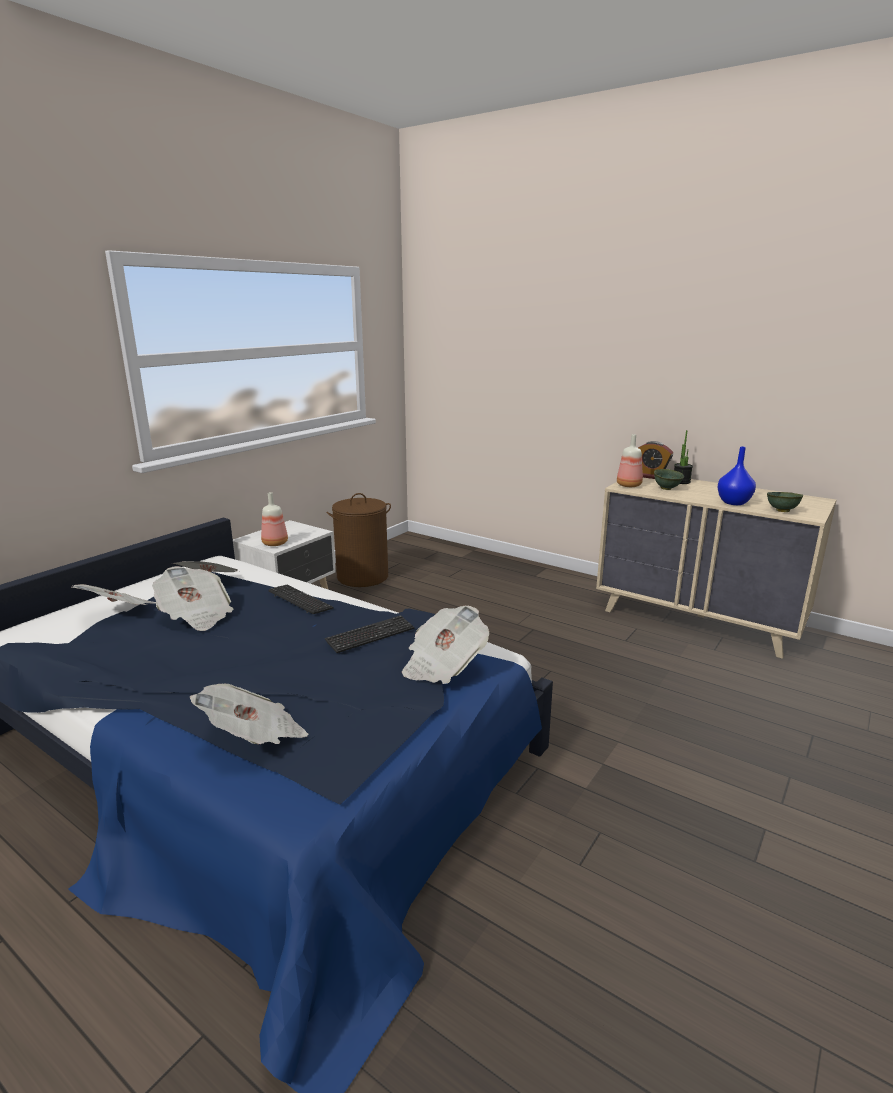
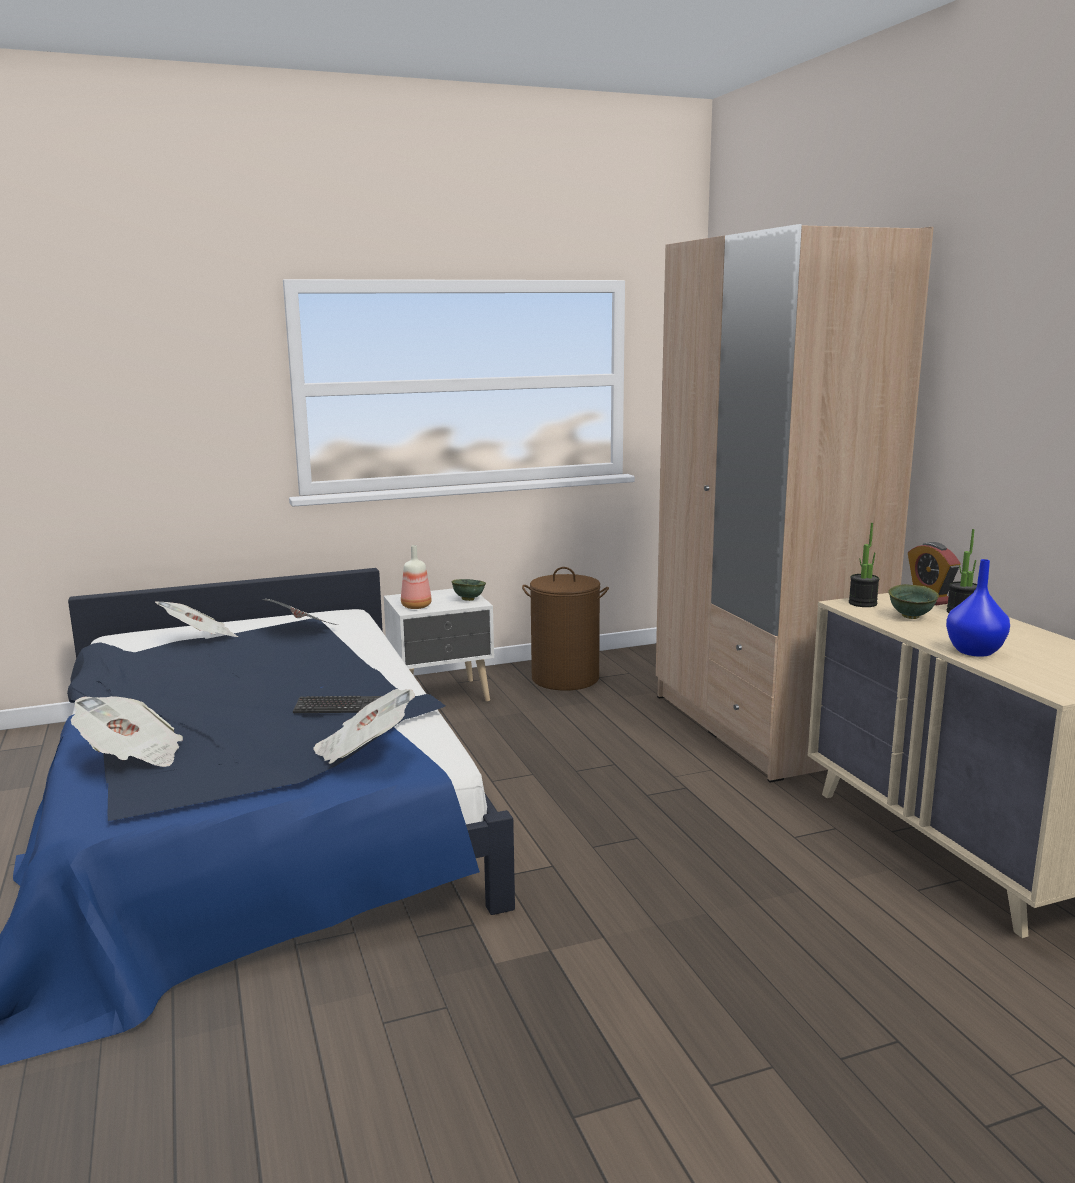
camera: 35 degrees right, 5 degrees down
newspaper [152,566,234,631] -> none
keyboard [269,585,334,614] -> none
bottle [617,434,643,487] -> potted plant [849,523,879,607]
green bowl [767,492,803,512] -> green bowl moved to [452,579,486,601]
none -> beige wardrobe [656,224,934,783]

